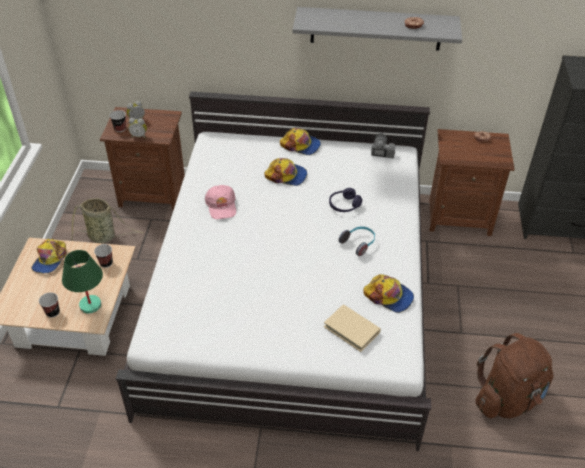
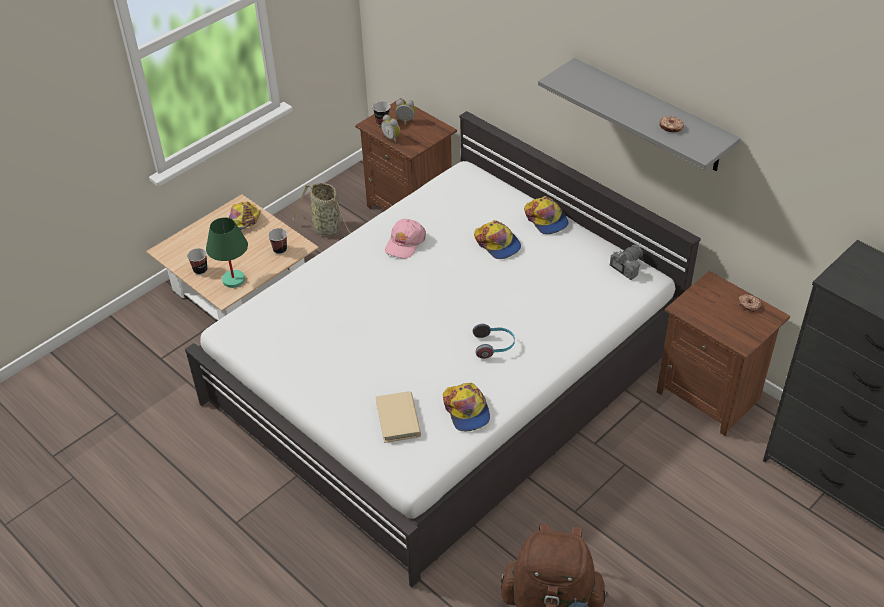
camera: 40 degrees right, 0 degrees up
purple headphones [329,188,362,212] -> none

